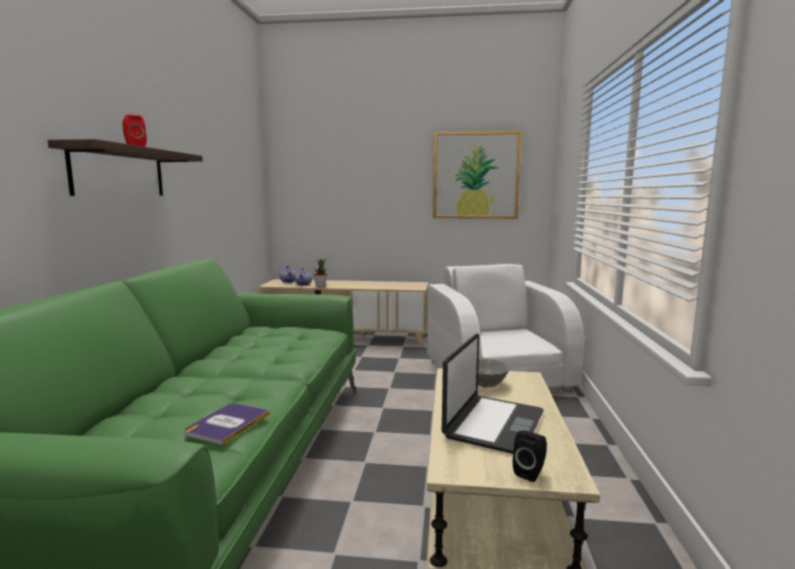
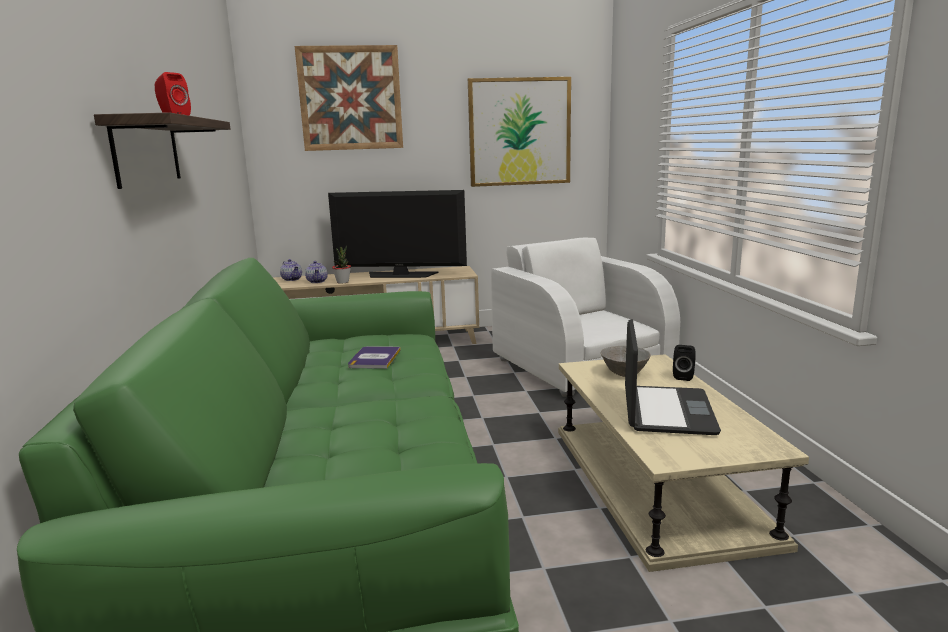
camera: 15 degrees left, 5 degrees up
book [184,403,270,445] -> book moved to [348,346,401,369]
black speaker [513,430,547,482] -> black speaker moved to [673,345,696,381]
none -> picture [295,45,403,151]
none -> television [328,190,467,278]

